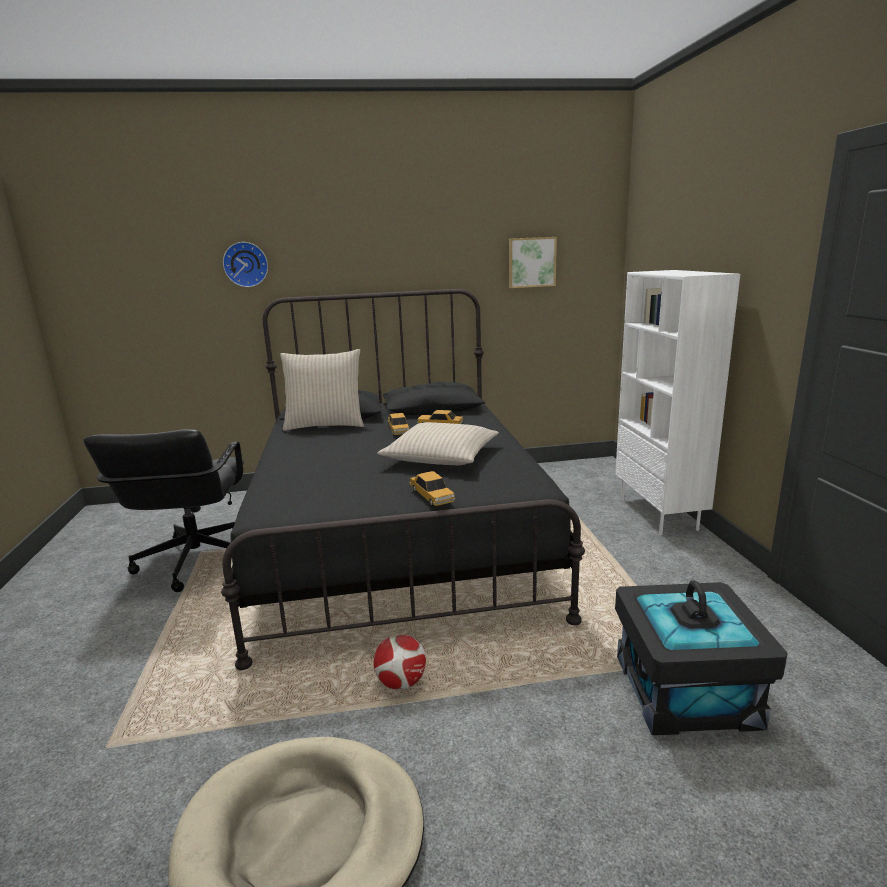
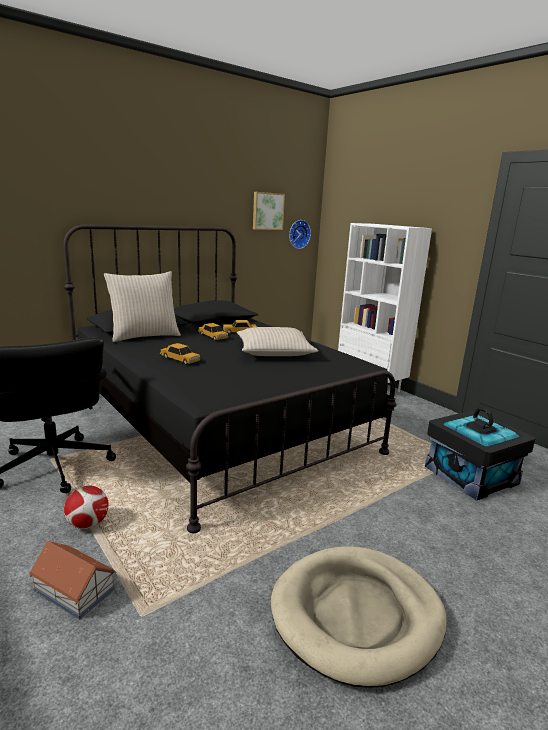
camera: 30 degrees left, 0 degrees up
wall clock [223,242,268,287] -> wall clock moved to [289,220,311,249]
football [374,634,426,690] -> football moved to [64,486,108,529]
toy car [409,471,455,507] -> toy car moved to [160,343,200,365]
none -> toy house [29,541,116,619]

